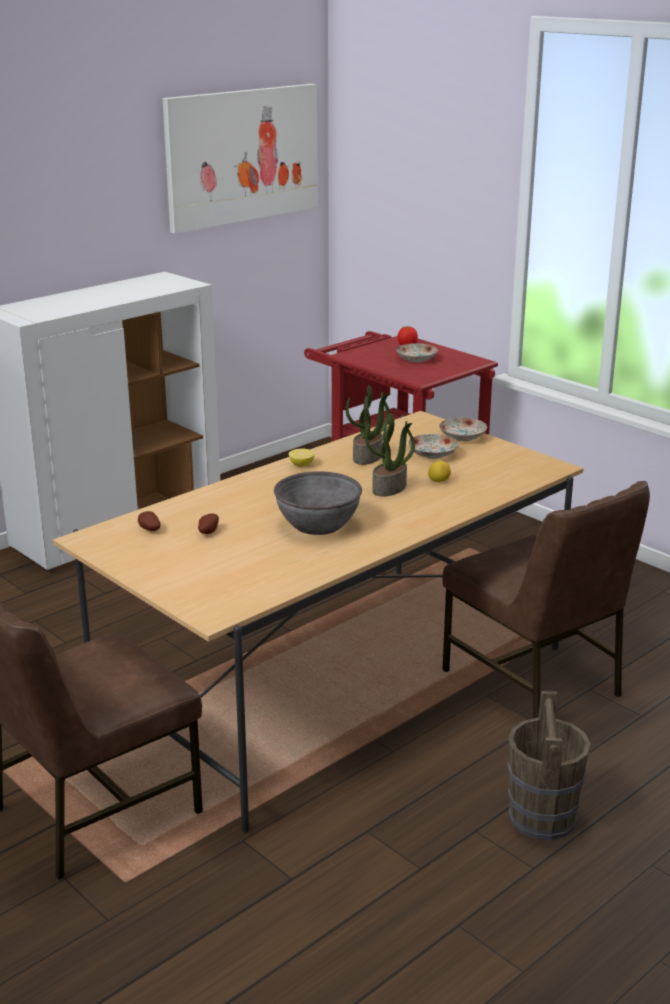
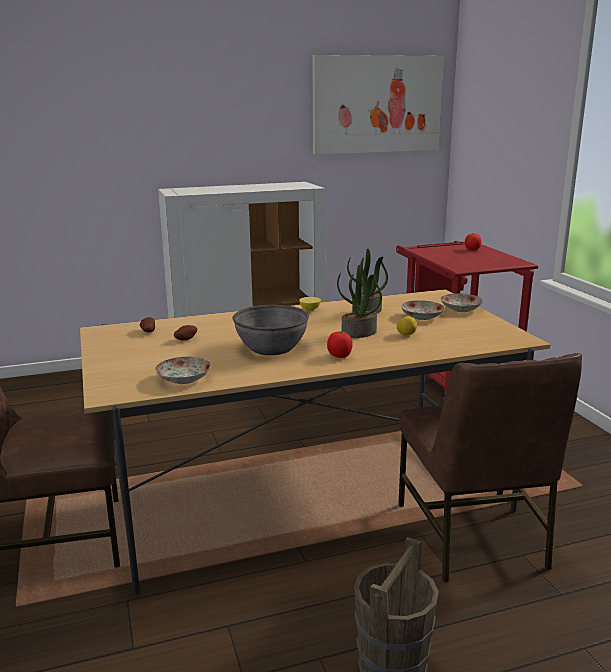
camera: 25 degrees right, 5 degrees down
plate [396,343,438,363] -> plate moved to [155,357,211,384]
none -> tomato [327,331,353,358]

